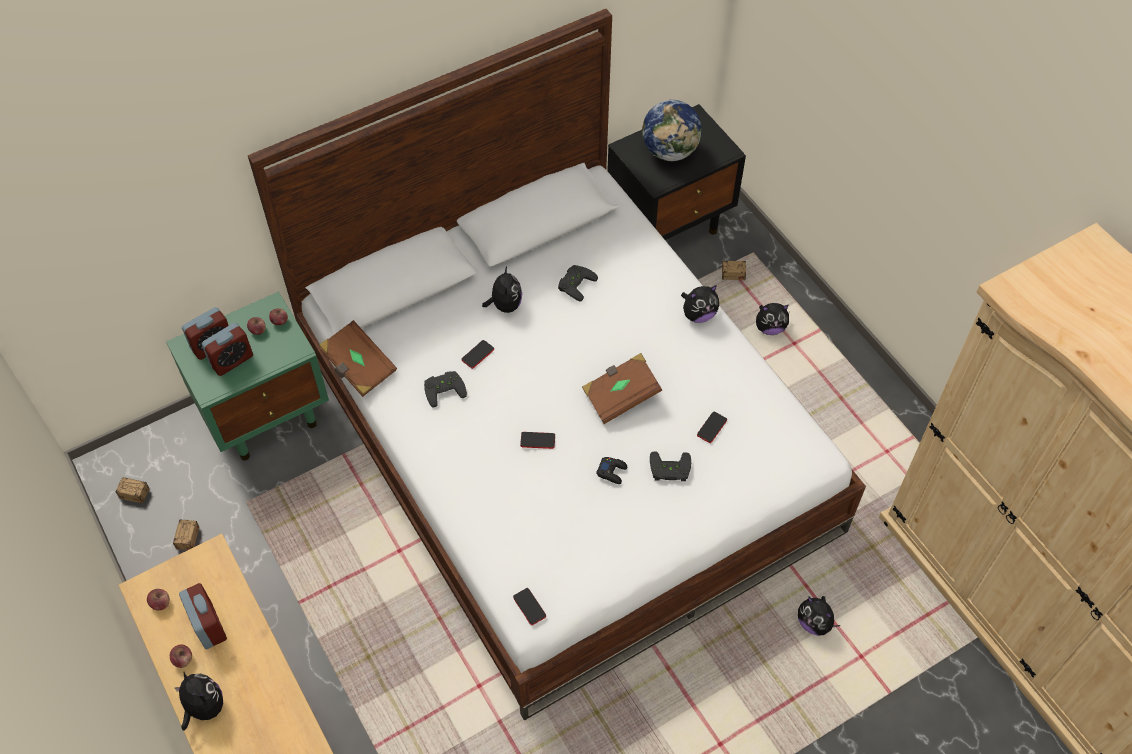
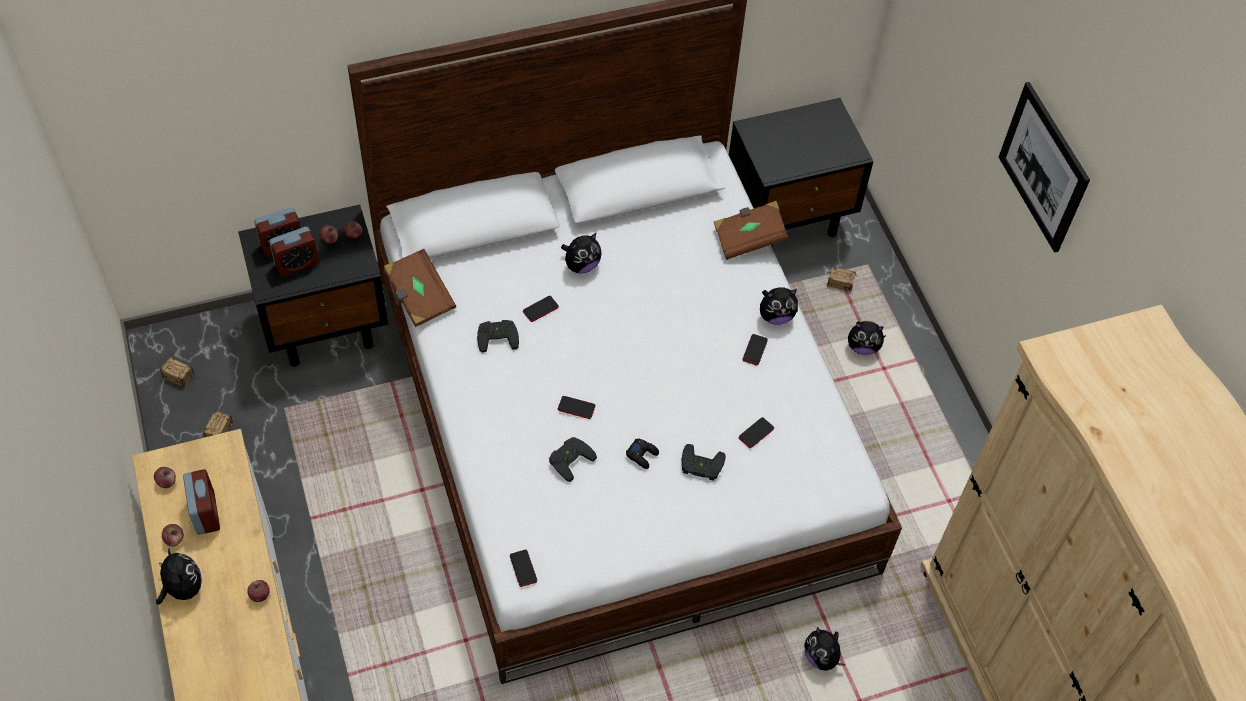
camera: 10 degrees right, 0 degrees up
green nightstand [166,292,329,460] -> black nightstand [238,204,388,367]
plush toy [482,267,522,313] -> plush toy turned 45 degrees clockwise [561,233,602,274]
black game controller [558,265,598,302] -> black game controller moved to [549,437,597,482]
brown book [582,353,662,424] -> brown book moved to [714,201,788,260]
globe [642,100,702,161] -> none
none -> apple [247,580,270,602]
none -> phone [743,334,768,366]
none -> picture [999,82,1090,253]

